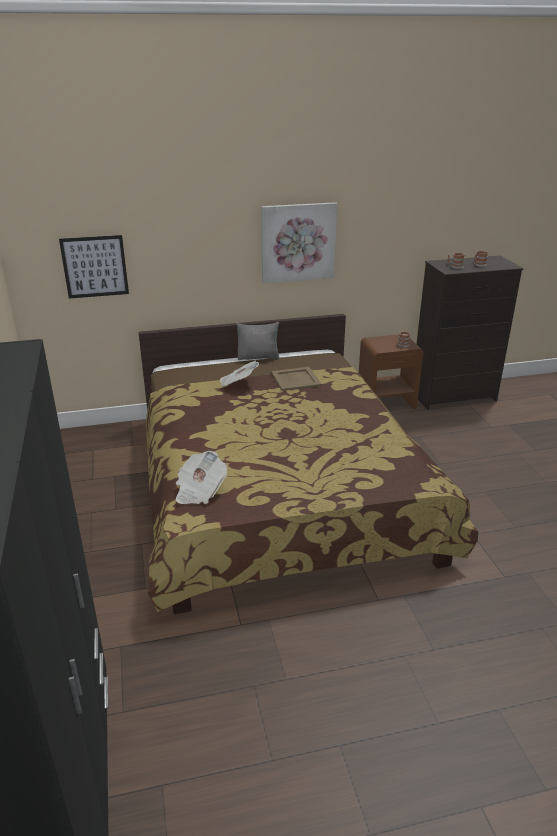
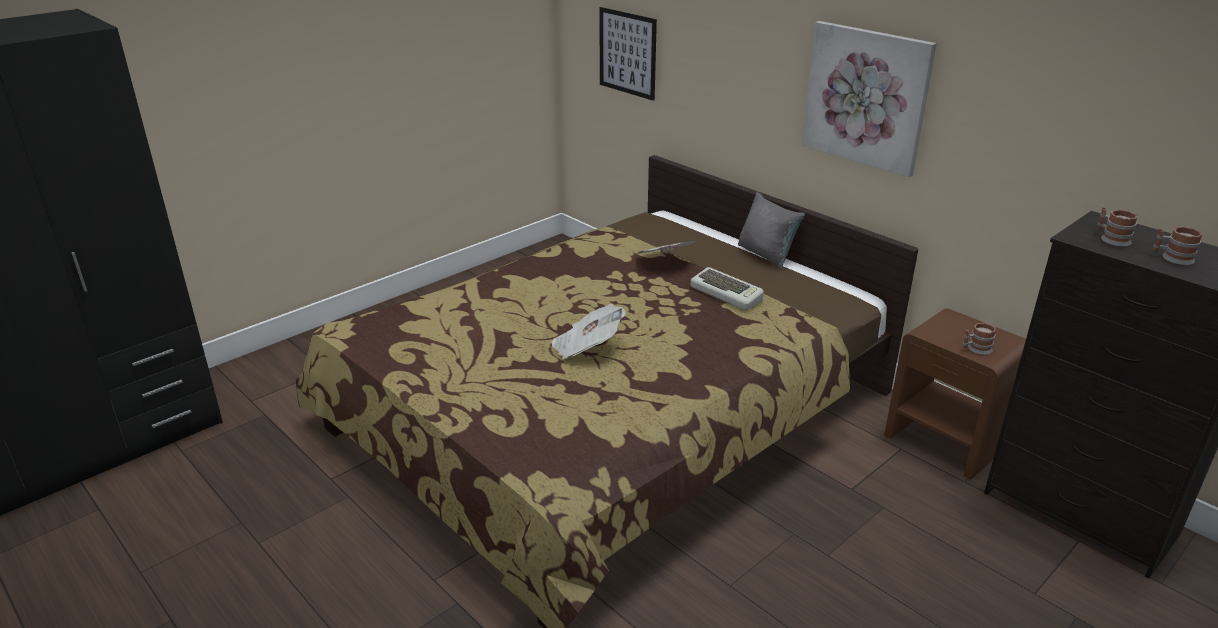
camera: 60 degrees right, 0 degrees up
newspaper [176,451,227,504] -> newspaper moved to [551,304,626,359]
beige tray [271,367,322,391] -> keyboard [691,267,764,310]

